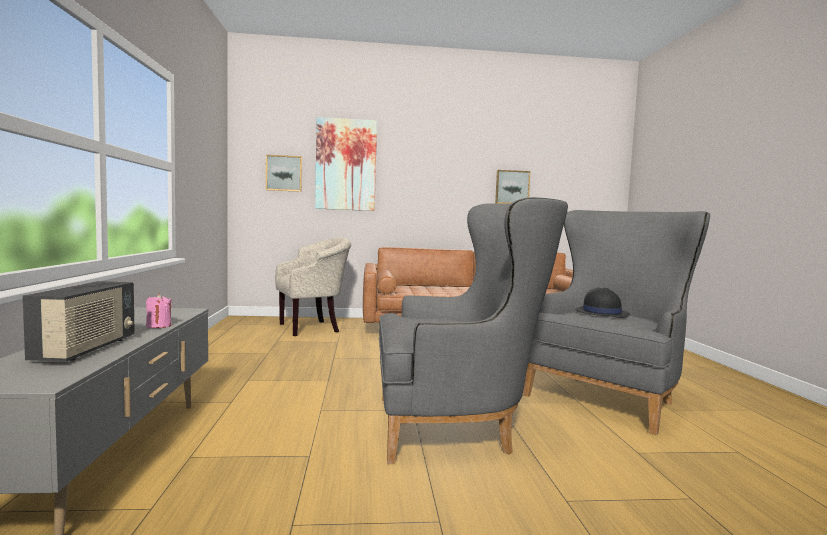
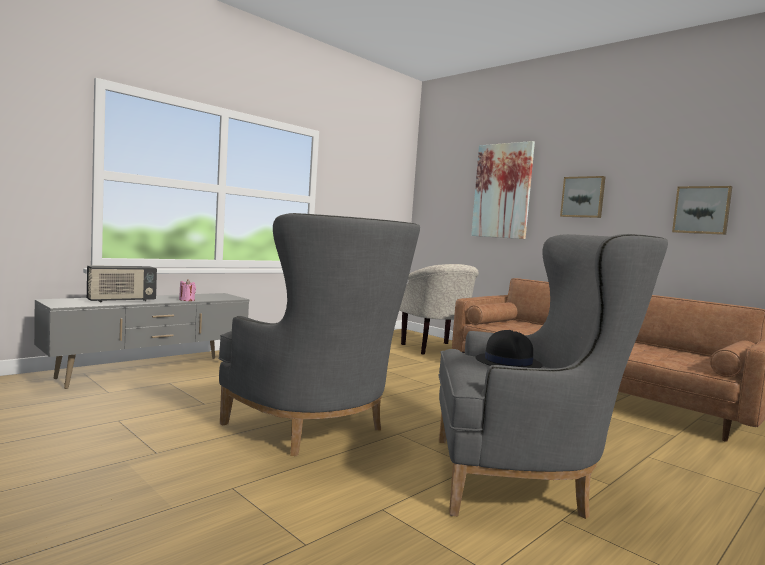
camera: 50 degrees right, 0 degrees up
picture [266,155,302,192] -> picture moved to [560,176,605,218]
beige armchair [275,237,351,336] -> beige armchair turned 45 degrees clockwise [400,264,479,354]

